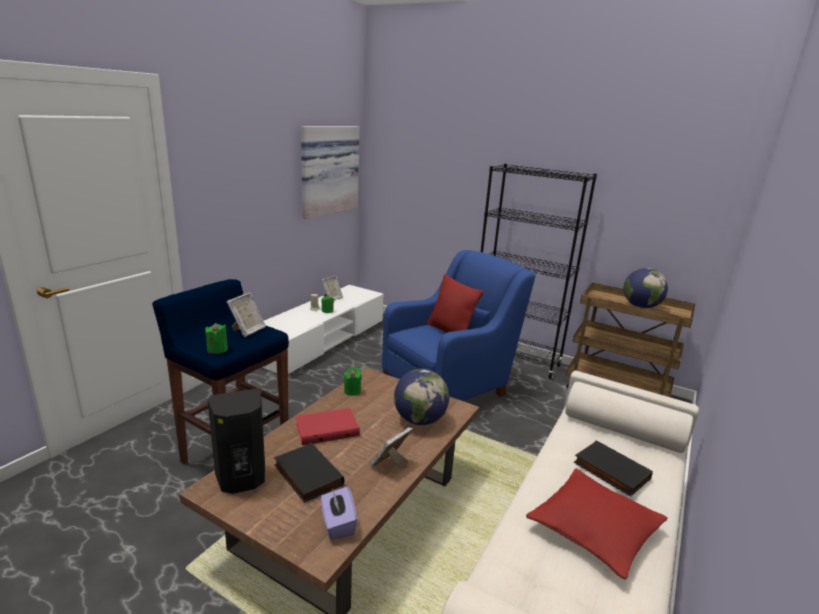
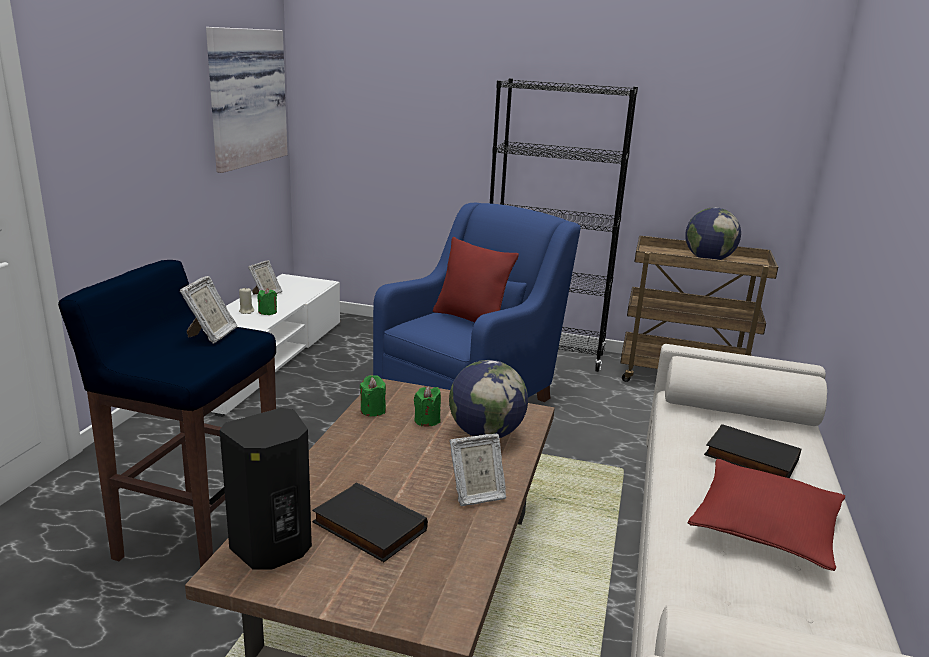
camera: 15 degrees left, 0 degrees up
green candle [205,323,228,354] -> green candle moved to [414,386,441,427]
red book [296,408,360,445] -> none
purple tissue box [321,487,357,540] -> none
picture frame [370,427,413,469] -> picture frame turned 135 degrees counterclockwise [450,434,506,506]

